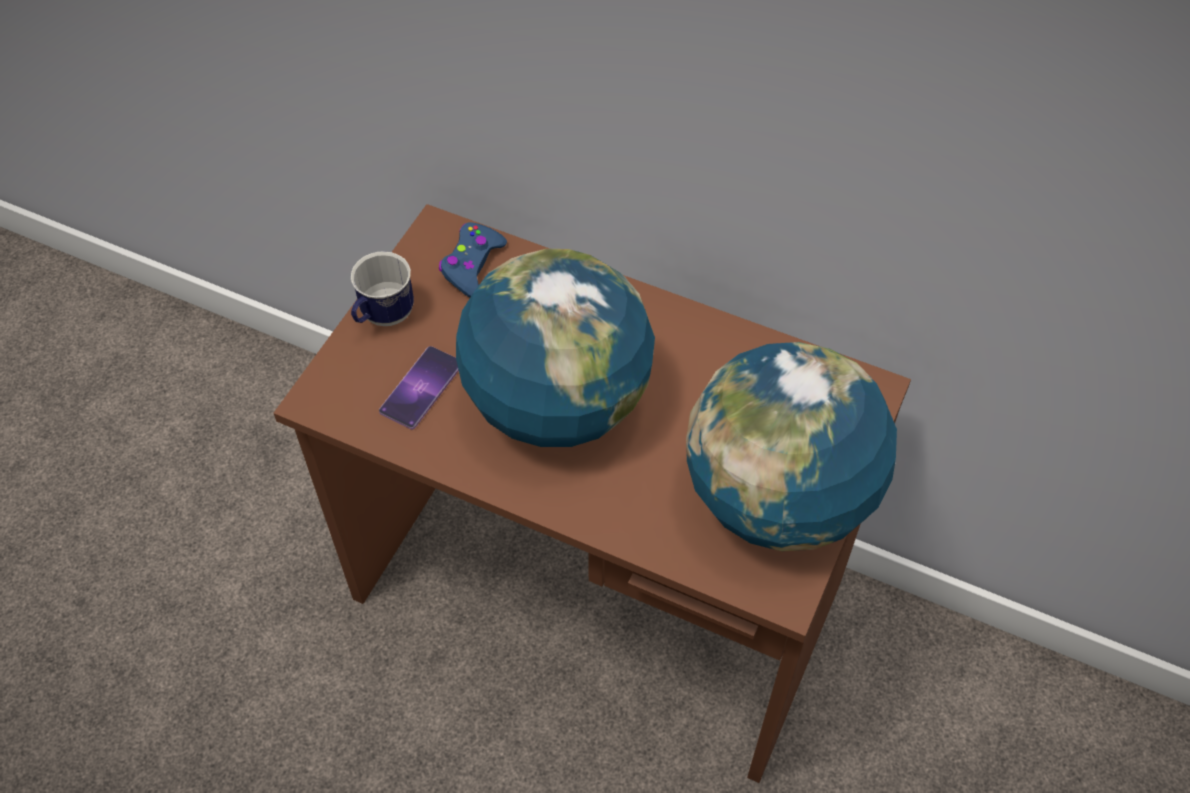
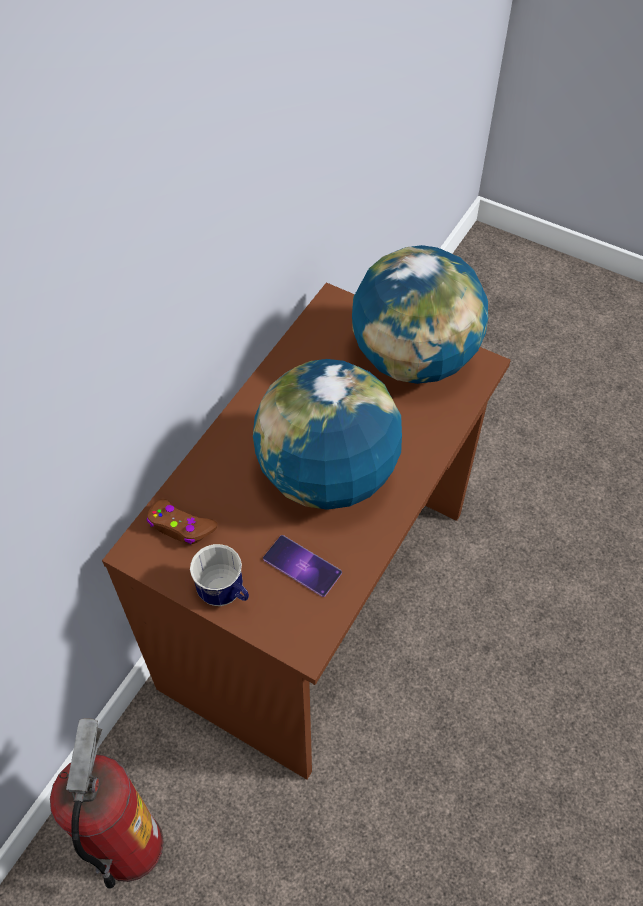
camera: 85 degrees left, 0 degrees up
blue game controller [439,222,507,297] -> brown game controller [146,499,218,544]
none -> fire extinguisher [50,718,164,889]

